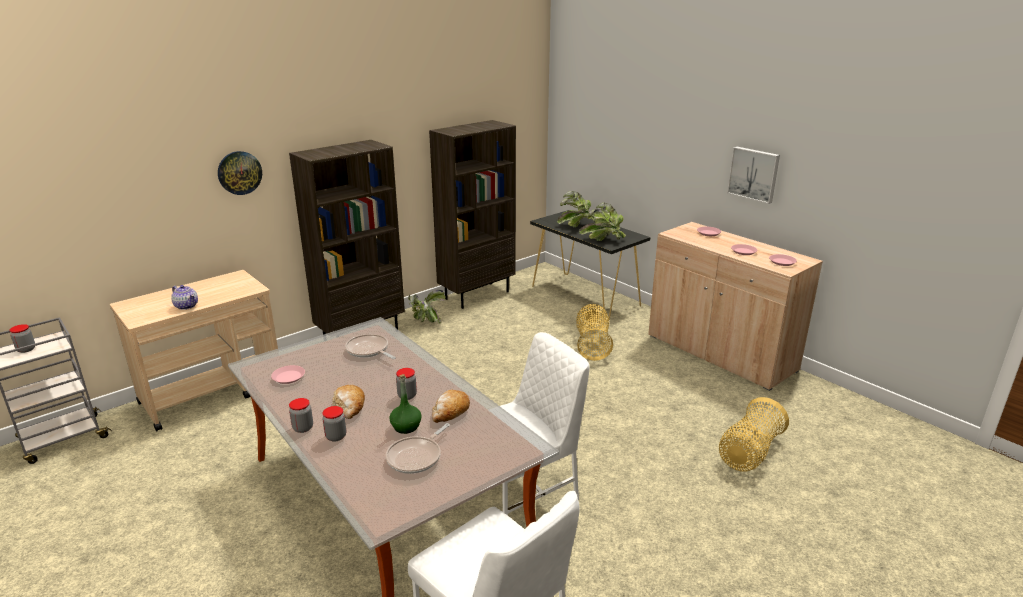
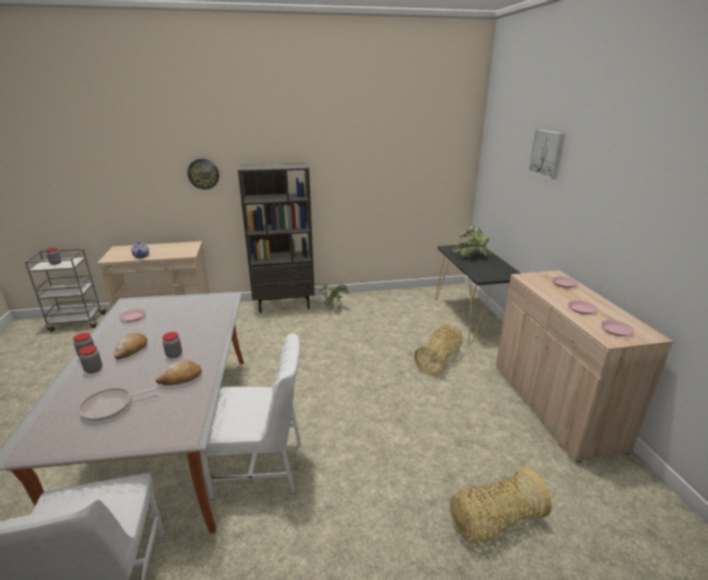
camera: 30 degrees right, 0 degrees up
frying pan [345,334,396,359] -> none
green bottle [389,374,422,434] -> none
brown bookcase [429,120,516,309] -> none
potted plant [579,202,626,241] -> none
picture [727,146,780,204] -> picture moved to [528,130,565,179]

